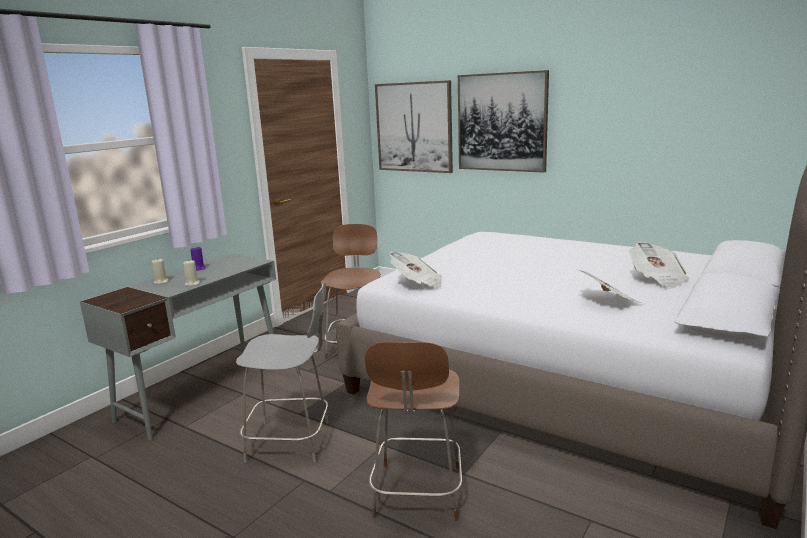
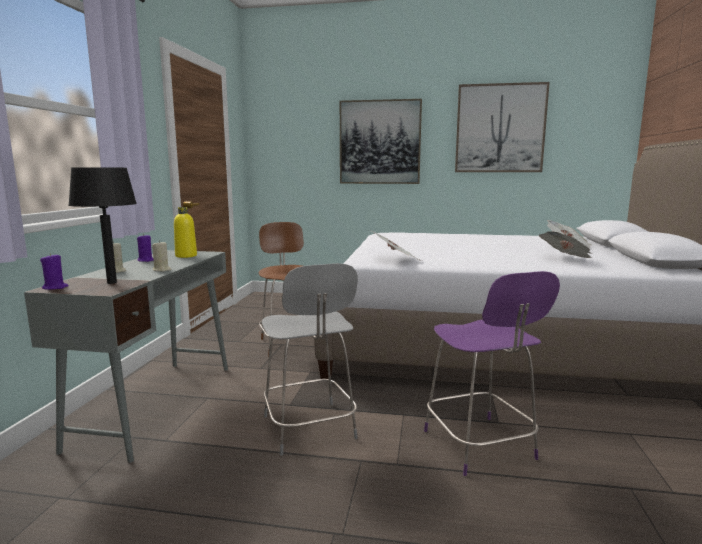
camera: 25 degrees left, 5 degrees down
grey chair [236,283,329,463] -> grey chair turned 90 degrees clockwise [262,263,358,456]
brown chair [365,342,462,521] -> purple chair [424,271,560,476]
picture [375,80,453,173] -> picture moved to [455,82,550,172]
none -> purple candle [40,253,69,290]
none -> black table lamp [68,167,137,284]
none -> yellow bottle [174,207,197,258]

